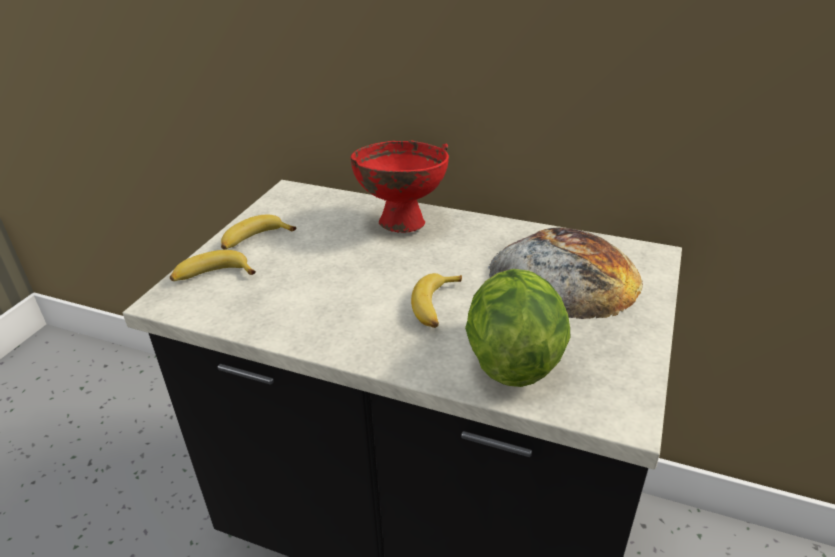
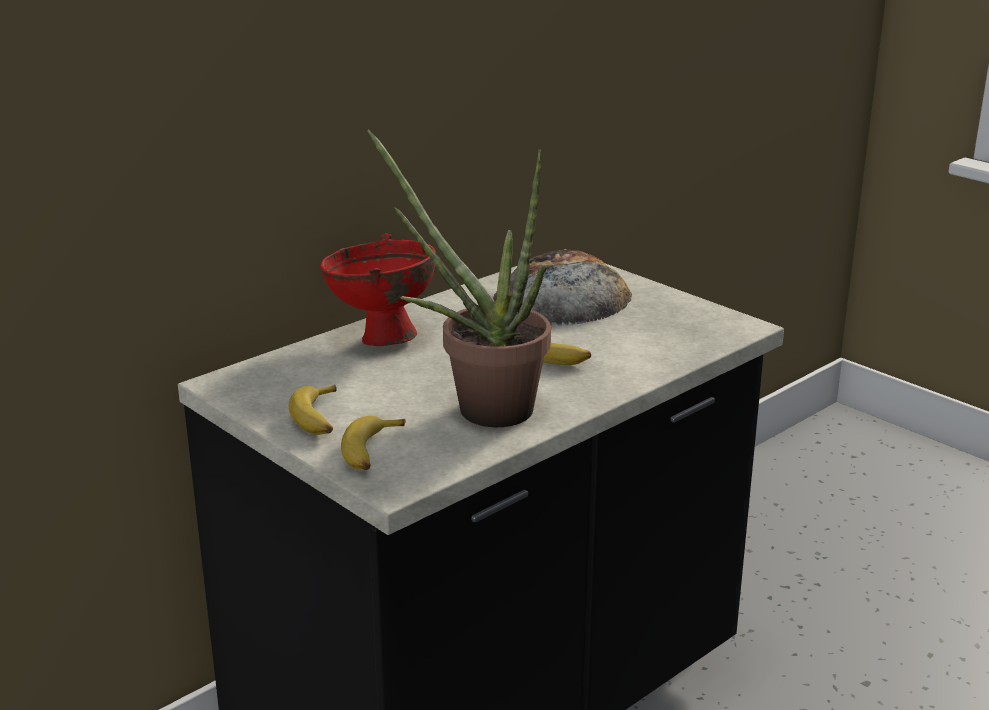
camera: 65 degrees left, 10 degrees down
lettuce [465,269,570,387] -> none
none -> potted plant [367,129,551,427]

